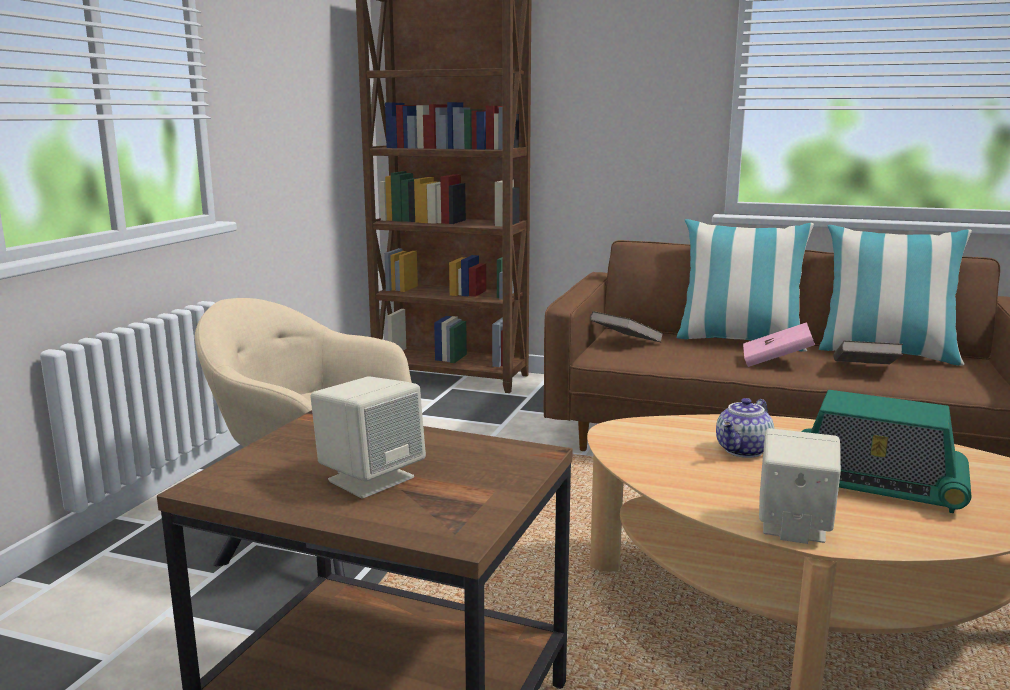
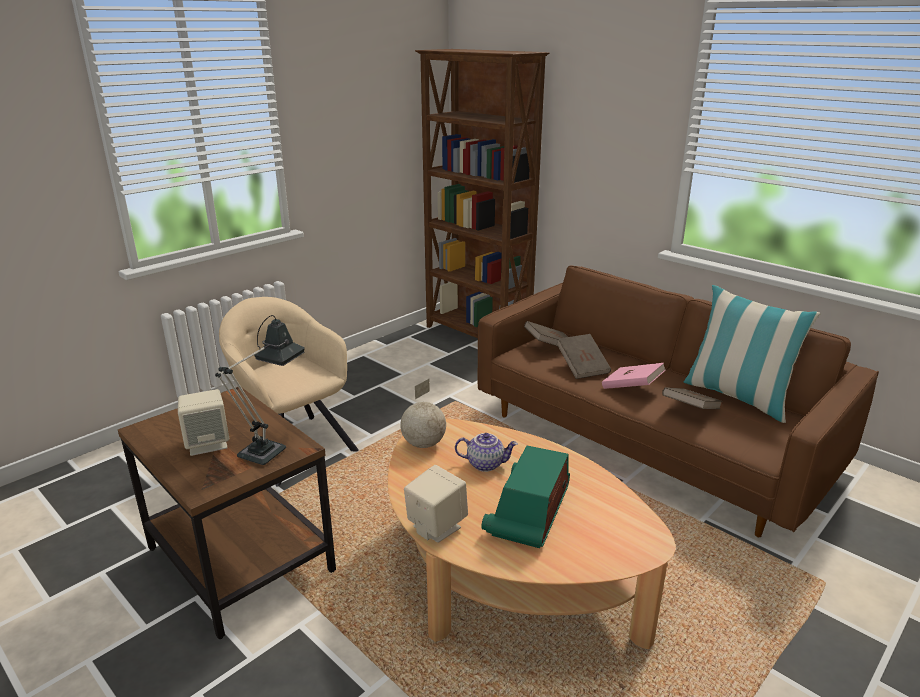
camera: 25 degrees right, 10 degrees up
pillow [677,219,814,352] -> none
teapot [716,398,774,458] -> teapot turned 150 degrees counterclockwise [455,433,518,472]
radio [801,390,971,513] -> radio turned 60 degrees clockwise [481,446,570,548]
none -> table lamp [215,315,305,465]
none -> globe [400,379,446,448]
none -> brown book [556,334,611,379]

